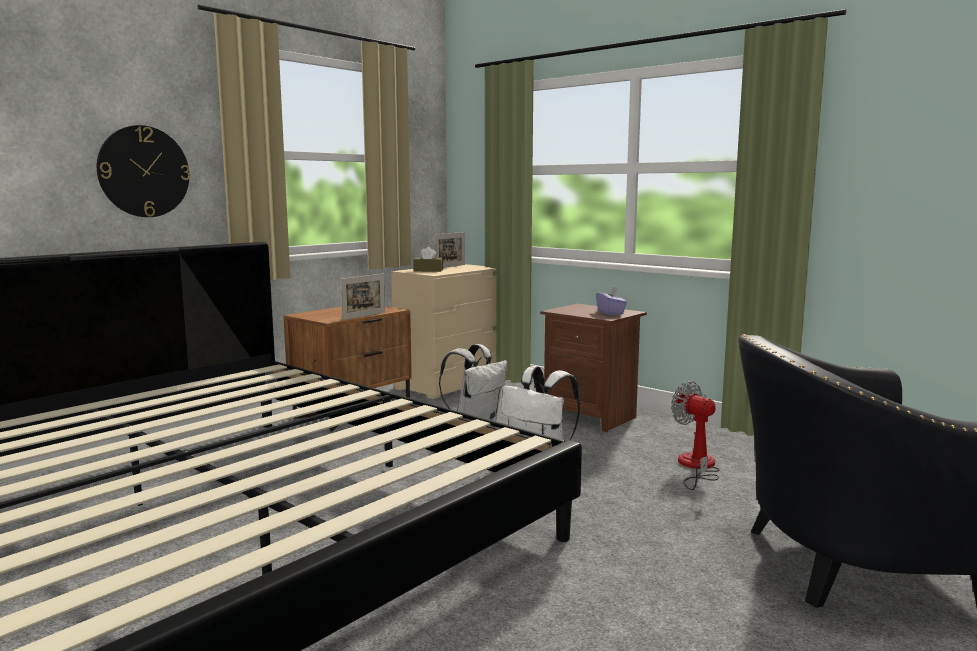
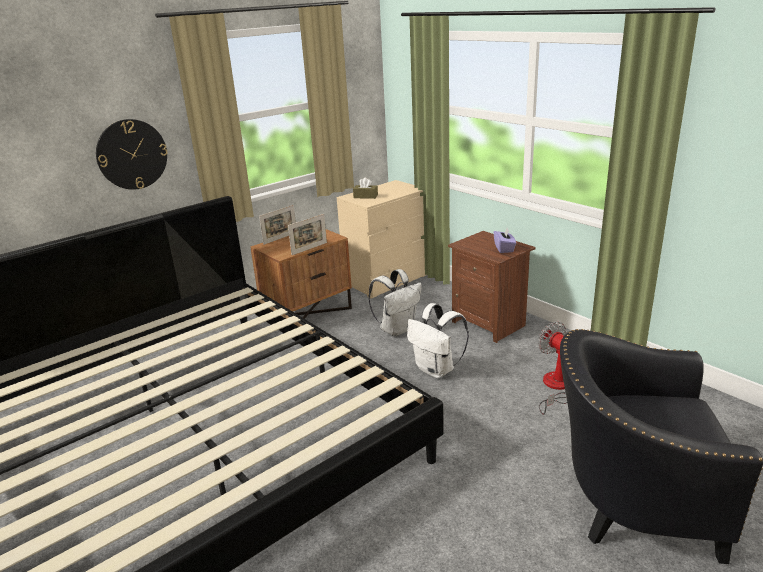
camera: 10 degrees right, 15 degrees up
picture frame [435,232,465,268] -> picture frame moved to [259,205,296,245]

